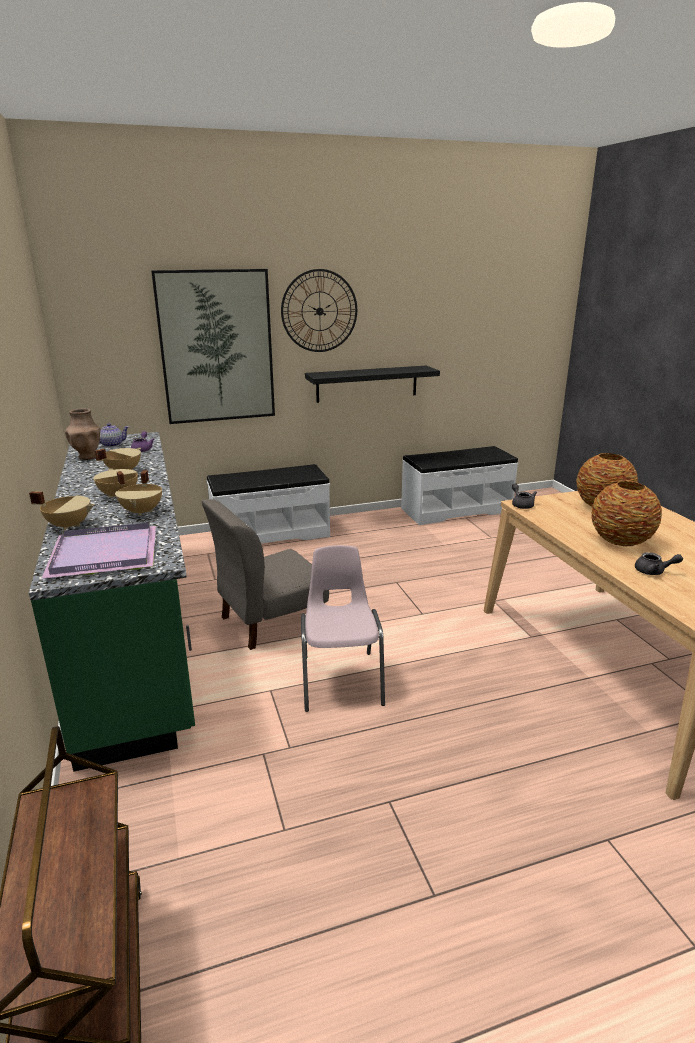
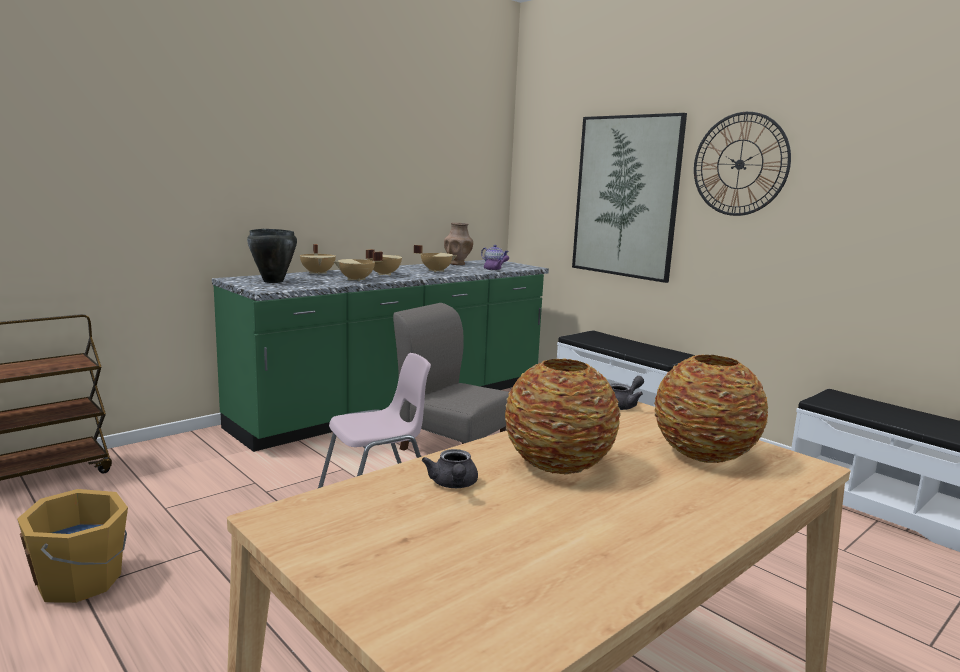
camera: 65 degrees right, 10 degrees down
purple tray [41,523,156,579] -> black cooking pot [247,229,297,283]
black shelf [305,366,440,403] -> none
none -> orange bucket [17,489,128,603]

